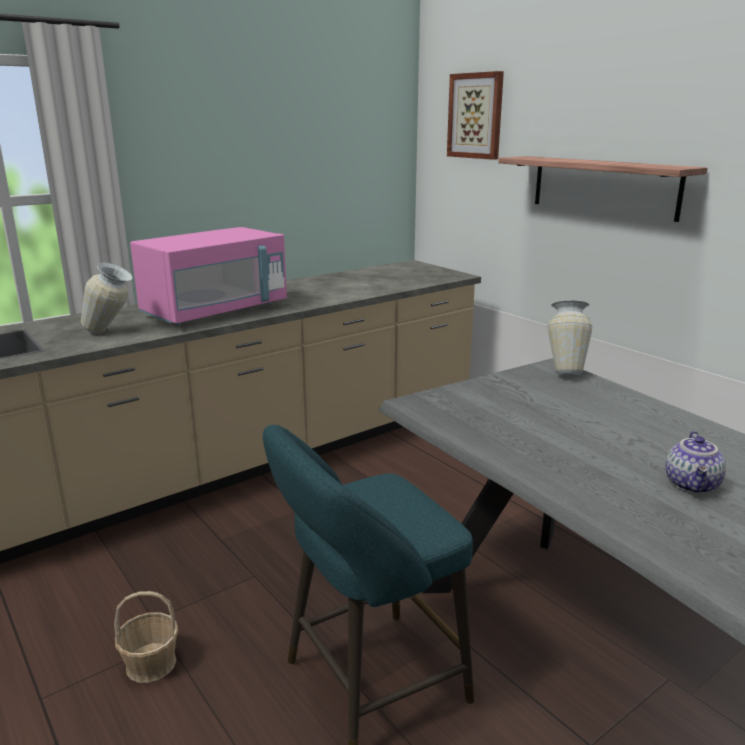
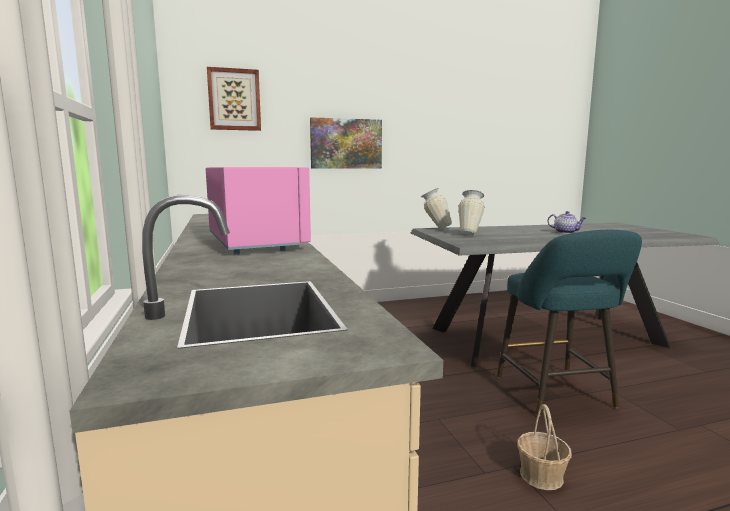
camera: 70 degrees left, 10 degrees down
vase [81,262,133,334] -> vase moved to [459,190,485,236]
shelf [498,156,708,222] -> picture [310,117,382,169]

